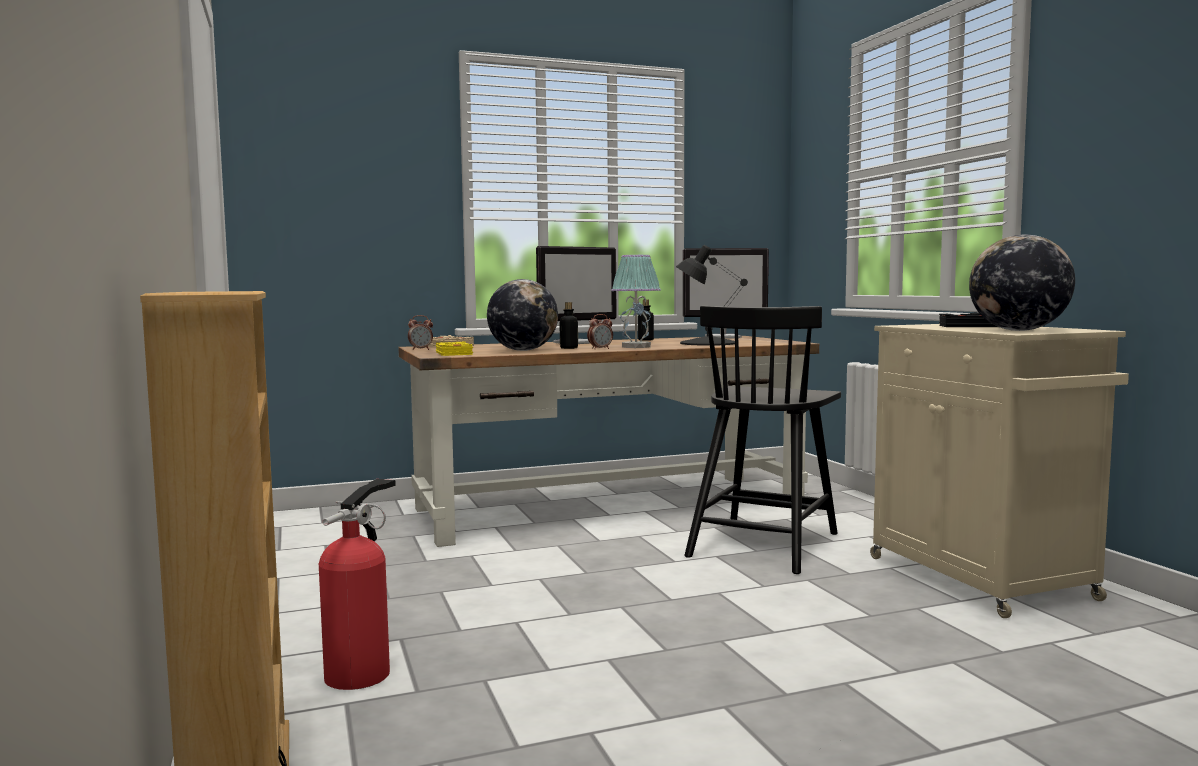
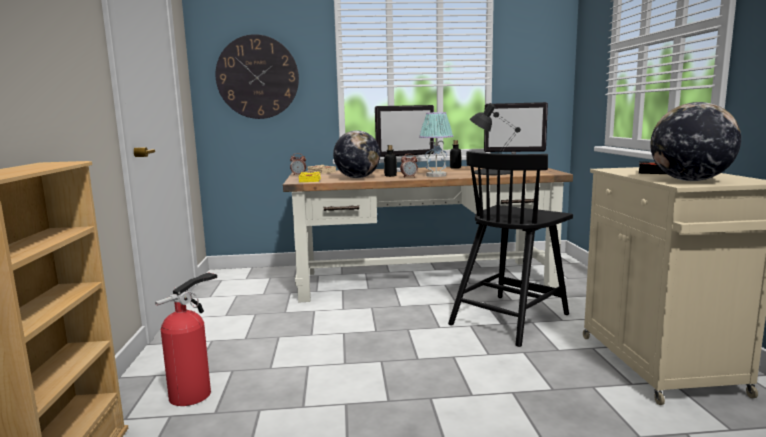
camera: 15 degrees right, 5 degrees up
none -> wall clock [216,34,299,119]

